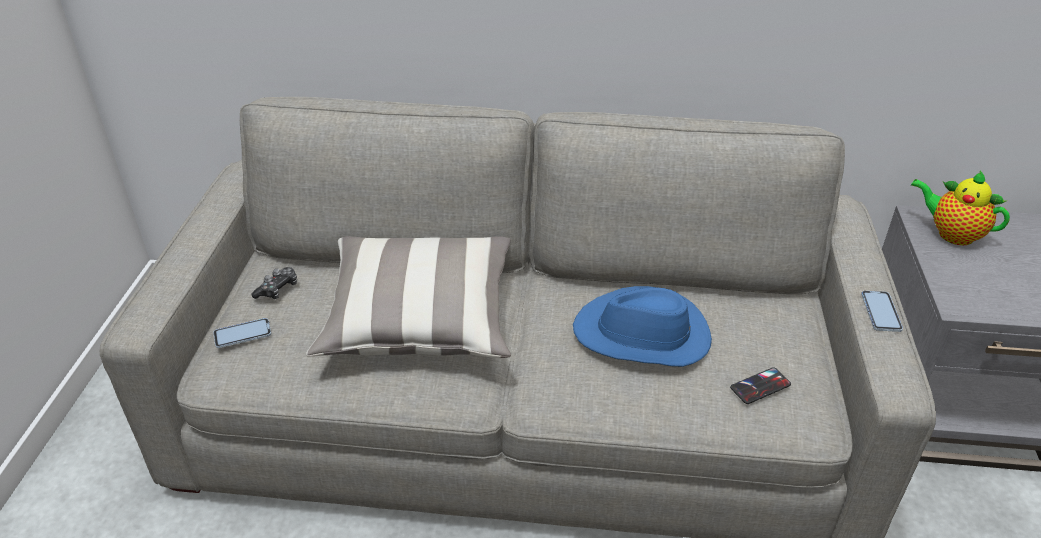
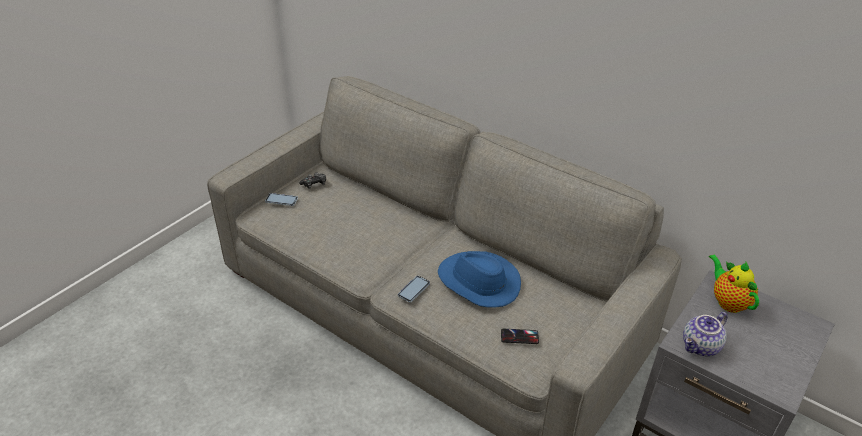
camera: 30 degrees right, 0 degrees up
pillow [306,236,511,358] -> none
phone [861,291,903,332] -> phone moved to [398,276,430,302]
none -> teapot [683,312,727,356]

